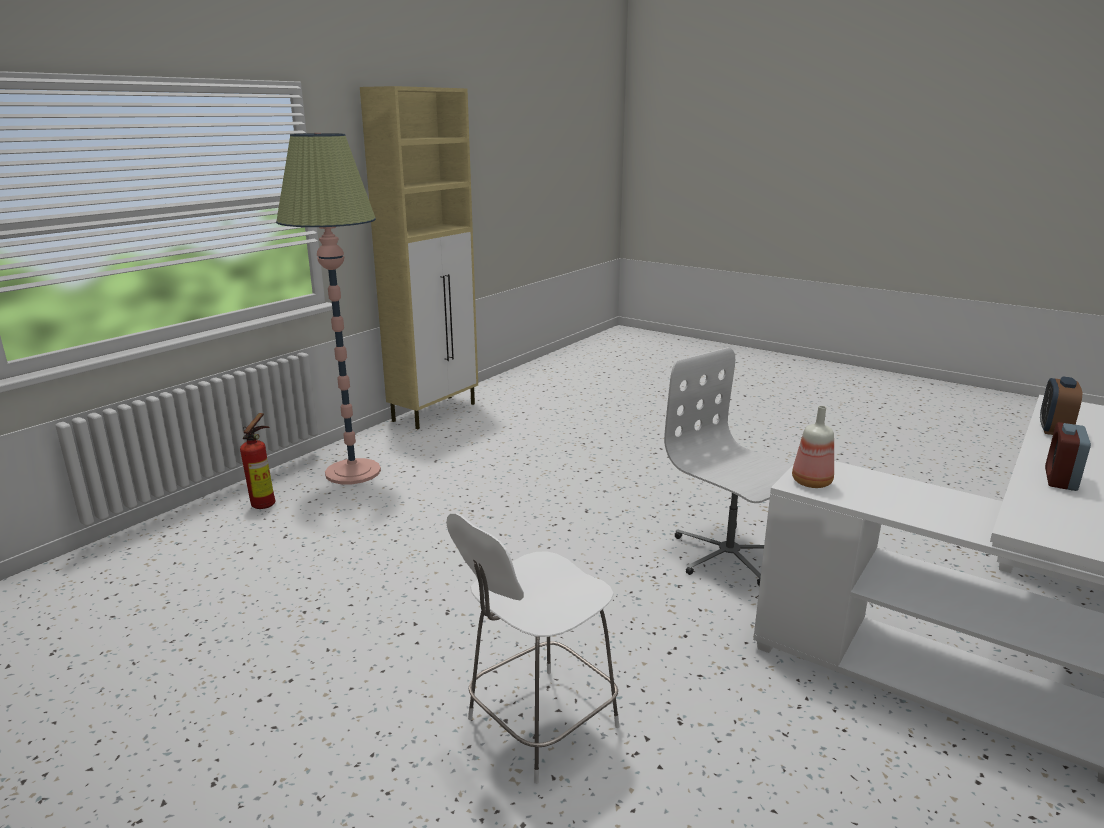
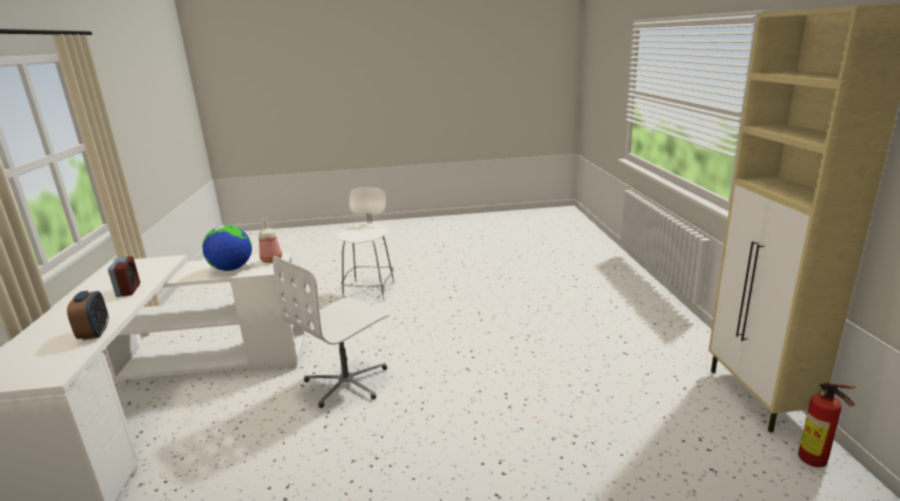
camera: 140 degrees right, 0 degrees up
fire extinguisher [240,413,275,509] -> fire extinguisher moved to [798,382,856,467]
floor lamp [276,133,381,484] -> none
white office chair [664,347,793,586] -> white office chair turned 120 degrees clockwise [273,256,390,408]
none -> globe [202,225,252,271]

